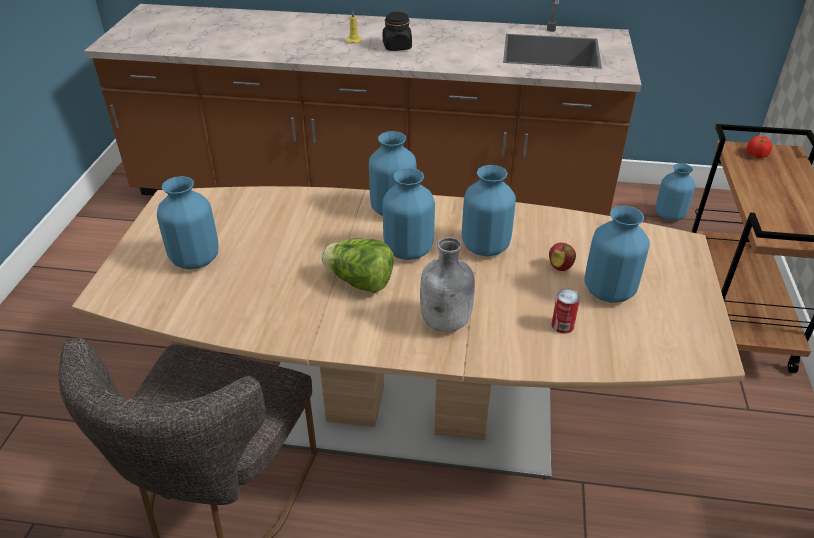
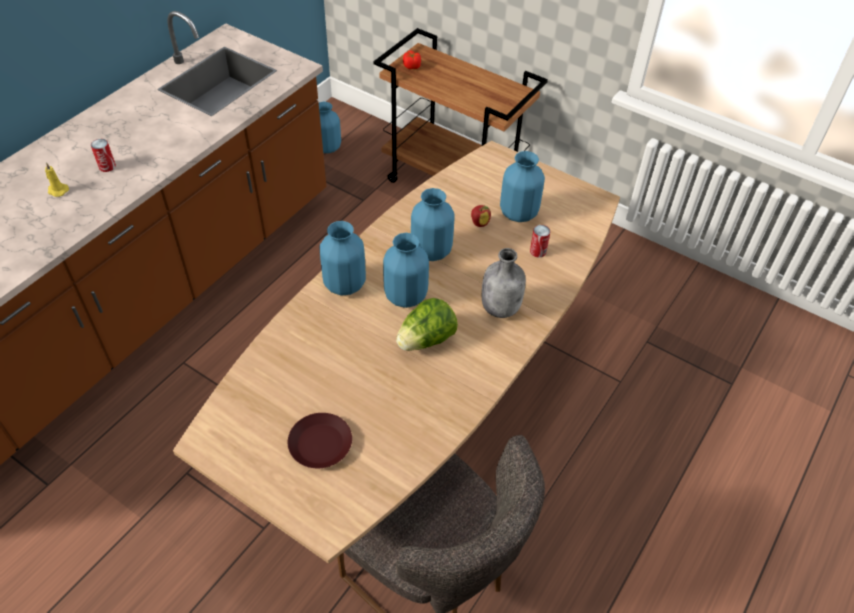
camera: 65 degrees left, 10 degrees up
blue vase [157,176,219,269] -> brown plate [288,413,352,468]
black jar [383,12,412,51] -> can [91,139,116,172]

